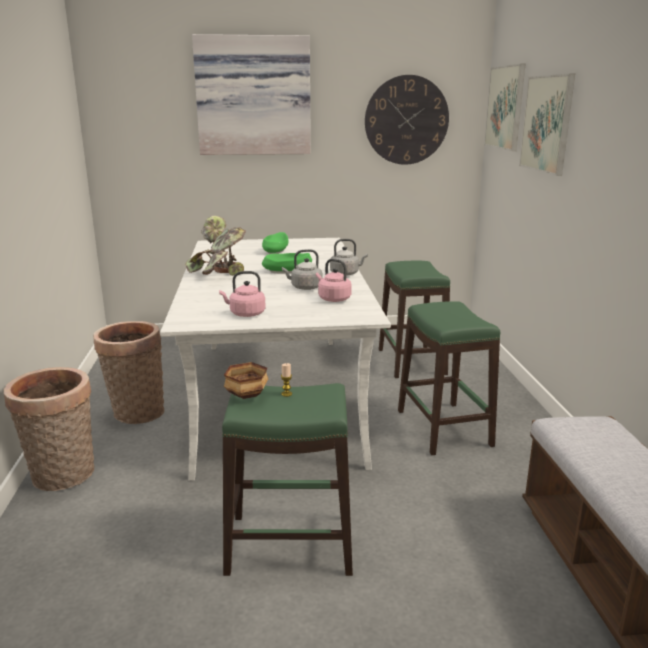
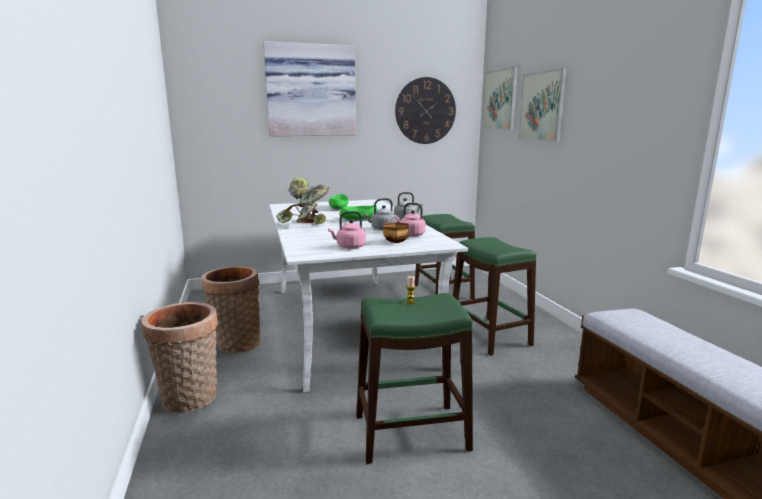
camera: 10 degrees left, 5 degrees down
bowl [224,362,268,399] -> bowl moved to [383,222,409,243]

